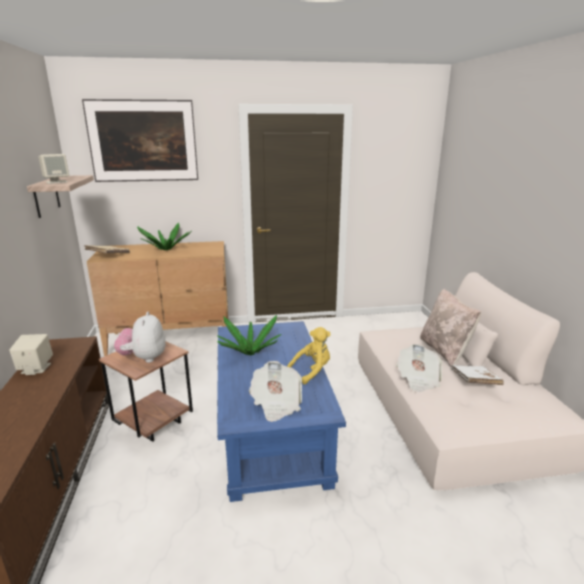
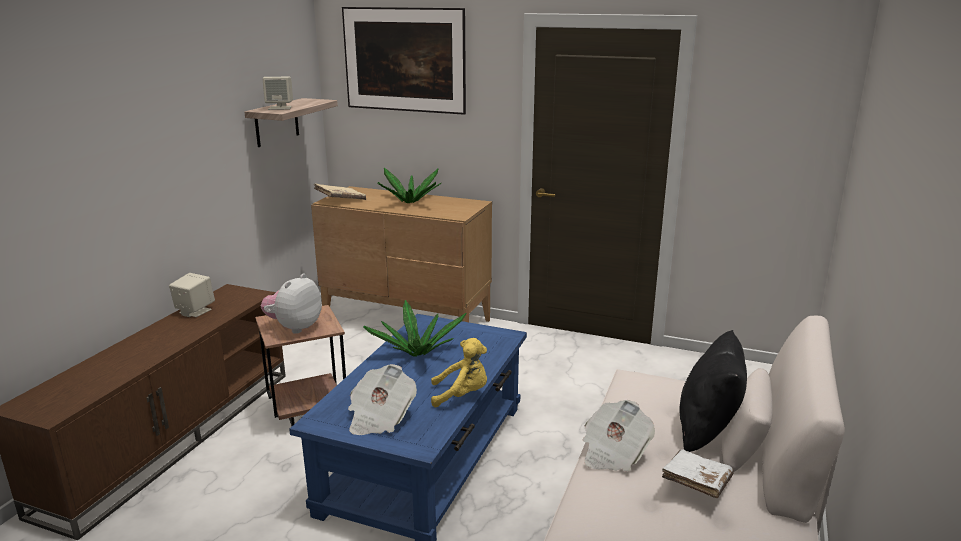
camera: 30 degrees right, 0 degrees up
beige pillow [420,288,481,366] -> black pillow [680,330,747,452]

